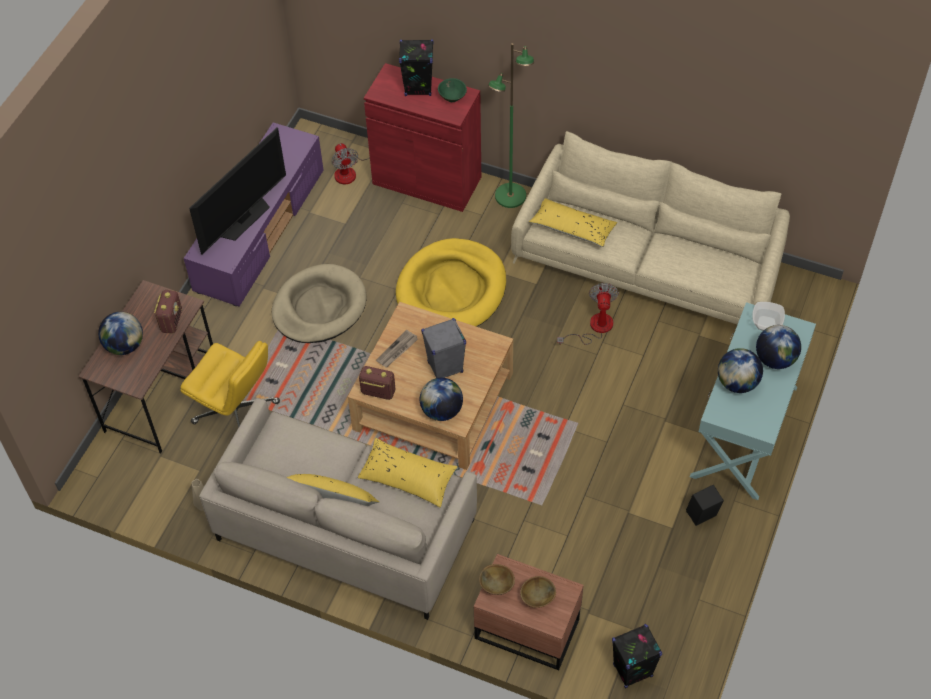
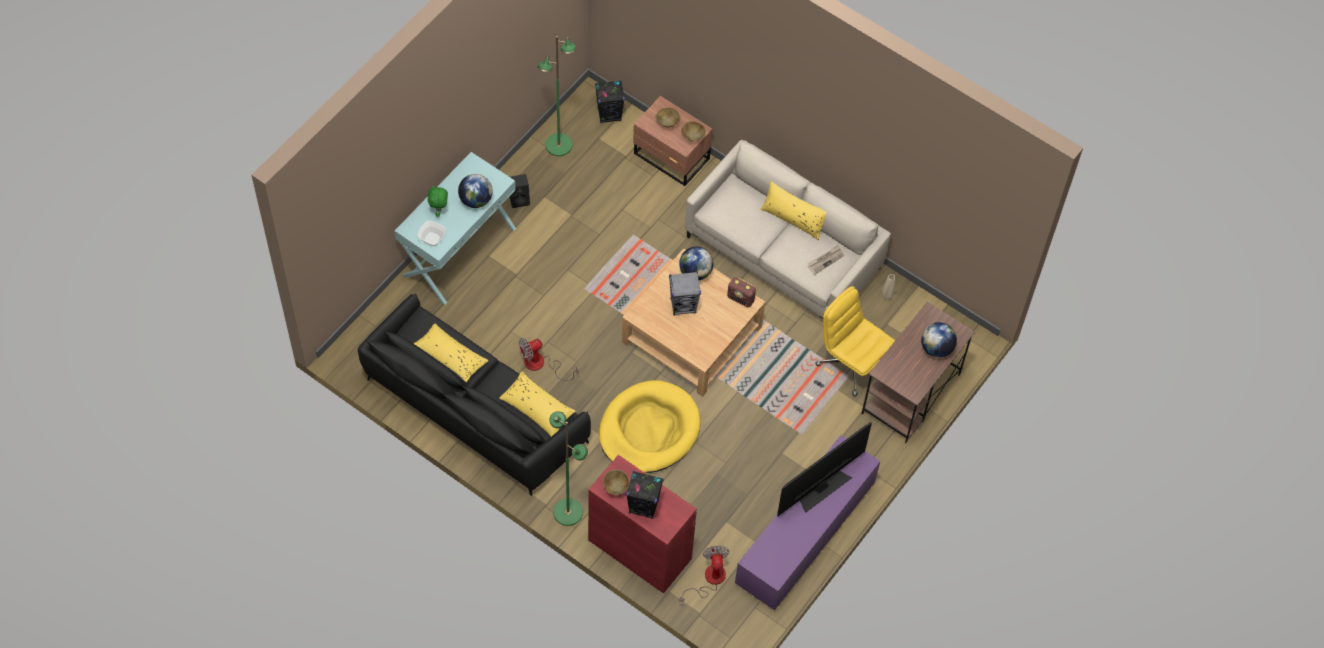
camera: 170 degrees left, 5 degrees up
radio [154,290,182,334] -> none
beige dog bed [272,264,366,343] -> none
yellow pillow [358,438,458,507] -> yellow pillow moved to [413,324,489,382]
newspaper [376,330,418,367] -> newspaper moved to [808,245,844,275]
green bowl [438,78,467,102] -> brown bowl [603,469,630,495]
beige sofa [511,131,790,325] -> black sofa [358,293,591,496]
fan [557,283,619,345] -> fan turned 45 degrees clockwise [519,338,579,381]
globe [756,325,801,369] -> green plush toy [428,185,448,217]
none -> green floor lamp [537,36,576,156]

